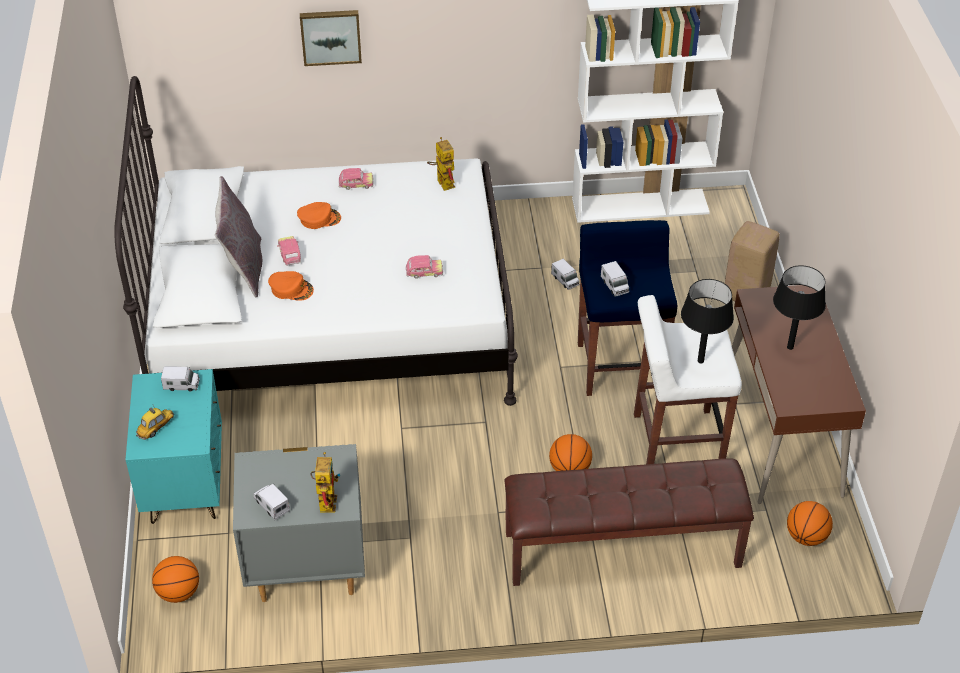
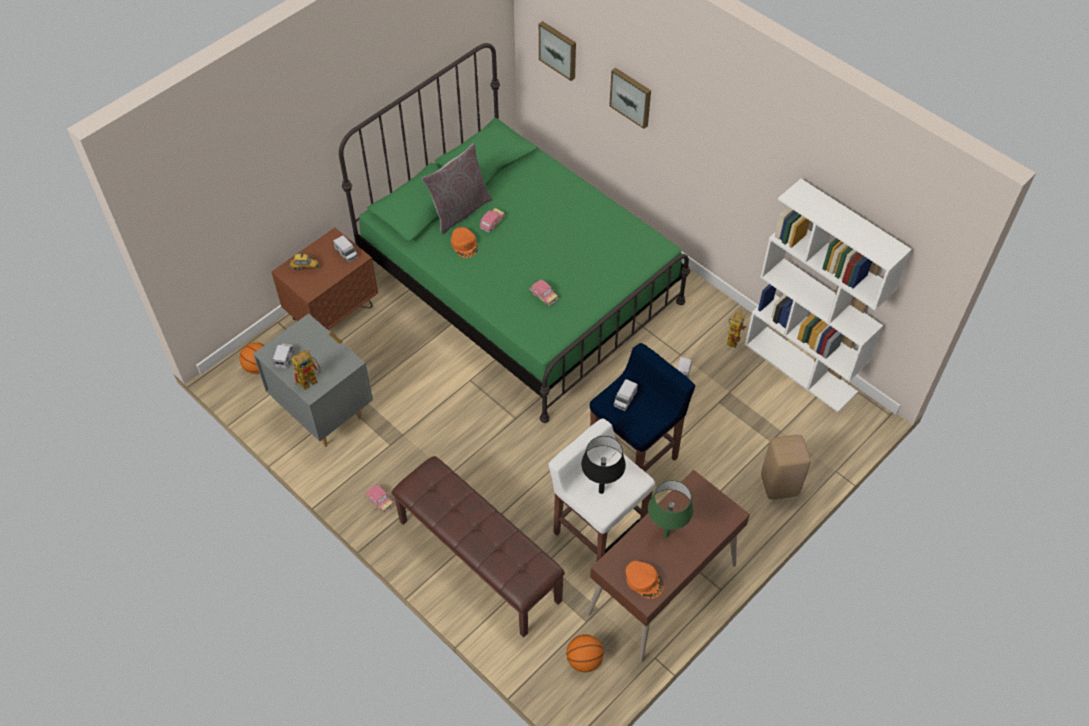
camera: 50 degrees right, 10 degrees up
white bed [114,76,518,406] -> green bed [339,43,690,423]
turquoise nightstand [125,369,222,524] -> brown nightstand [271,228,378,330]
orange cap [297,202,341,229] -> orange cap moved to [625,561,664,599]
toy car [339,168,374,190] -> toy car moved to [366,484,394,513]
toy robot [427,137,455,191] -> toy robot moved to [727,310,747,348]
basketball [549,434,592,471] -> none
black table lamp [773,265,826,350] -> green table lamp [648,480,693,538]
none -> picture [539,21,576,81]

